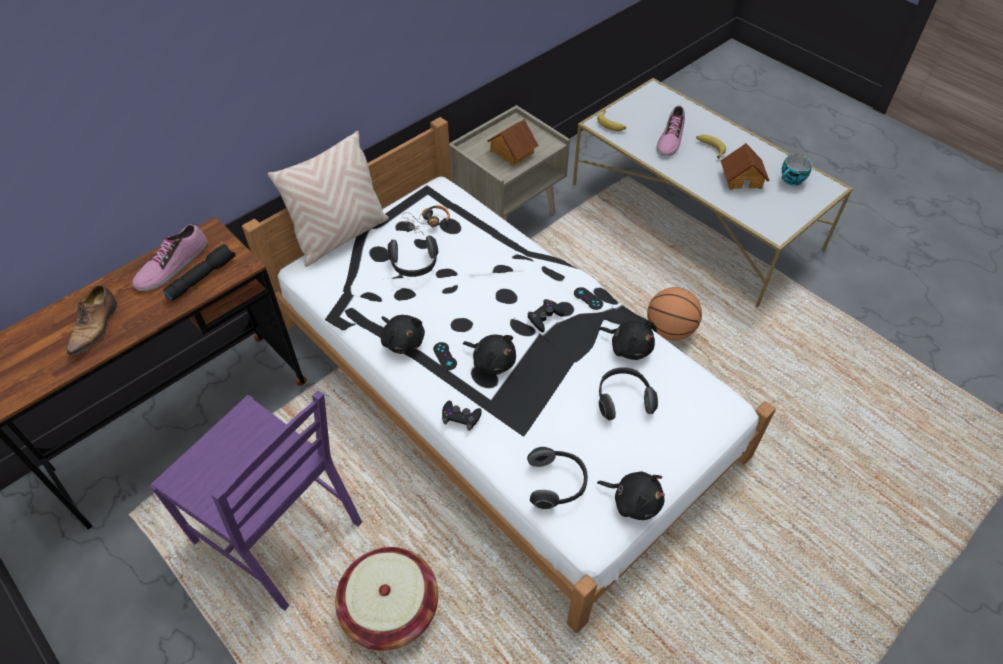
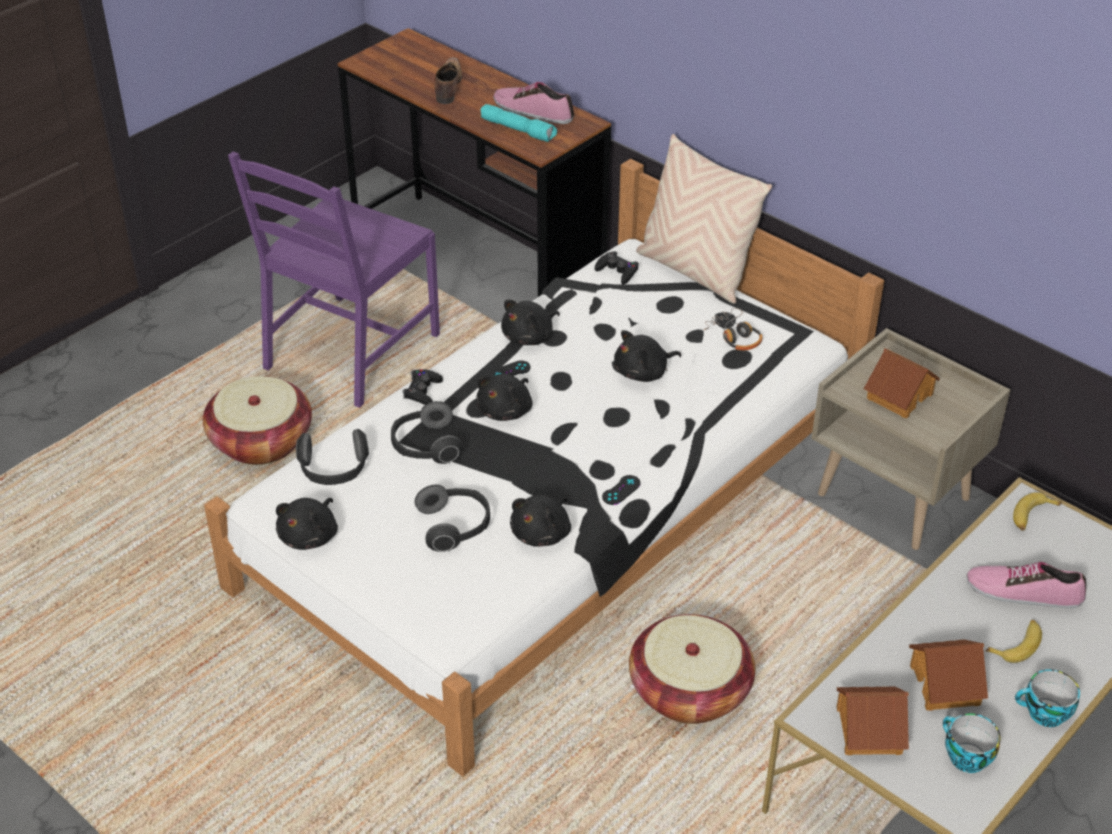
camera: 85 degrees right, 10 degrees down
shoe [66,285,117,355] -> shoe turned 90 degrees clockwise [435,57,462,104]
black flashlight [162,244,236,301] -> turquoise flashlight [481,104,557,142]
headphones [387,235,438,277] -> headphones moved to [391,401,463,464]
black game controller [527,299,565,332] -> black game controller moved to [595,251,639,285]
basketball [647,287,702,340] -> basket [629,614,755,724]
none -> black plush toy [614,330,682,382]
none -> toy house [836,687,909,755]
none -> cup [1015,669,1080,727]

